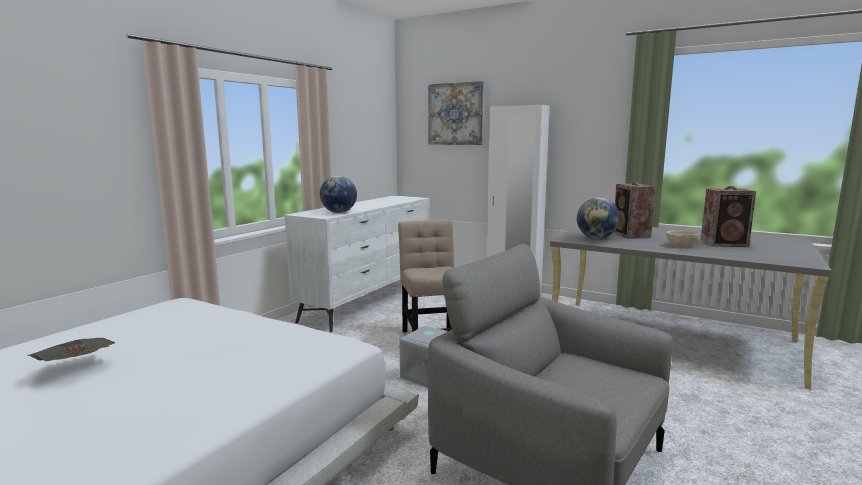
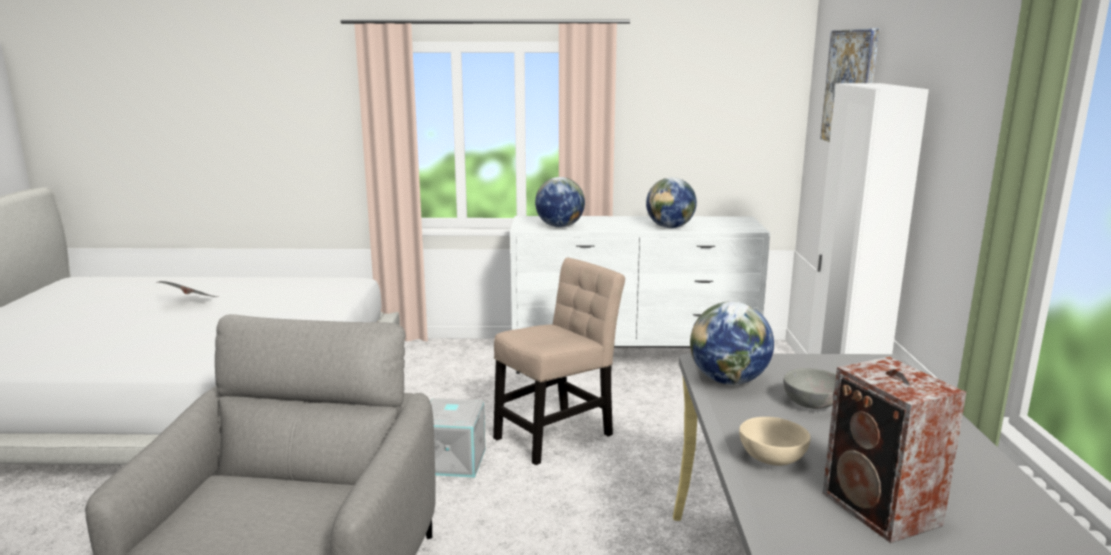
camera: 60 degrees right, 5 degrees up
speaker [613,182,655,239] -> grey bowl [784,368,836,409]
none -> globe [646,177,697,228]

